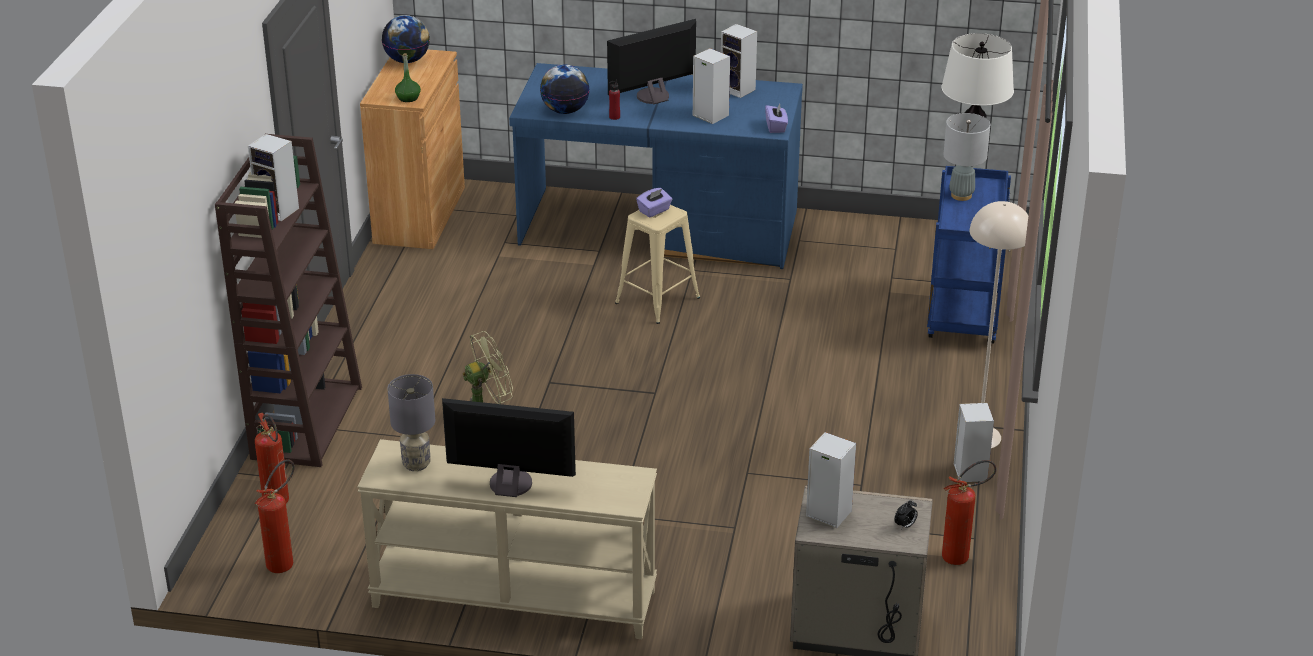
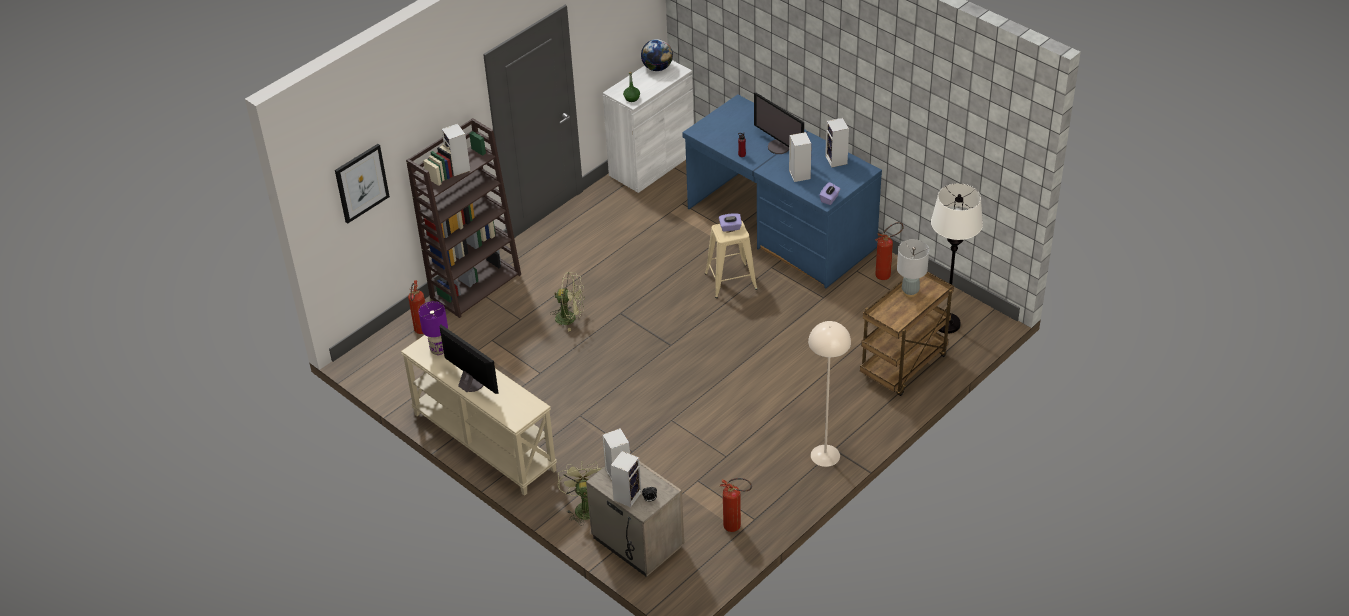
camera: 35 degrees right, 10 degrees up
fire extinguisher [255,459,295,573] -> fire extinguisher moved to [875,222,904,280]
brown cabinet [360,50,465,249] -> white cabinet [603,60,694,193]
grey table lamp [387,374,435,471] -> purple table lamp [419,301,448,355]
globe [540,64,590,114] -> none
monitor [607,19,696,105] -> monitor turned 135 degrees counterclockwise [754,93,804,154]
blue cart [927,166,1011,344] -> brown cart [860,271,954,396]
speaker [954,403,994,482] -> speaker moved to [611,451,642,507]
none -> picture [335,144,390,223]
none -> green fan [558,461,602,526]

